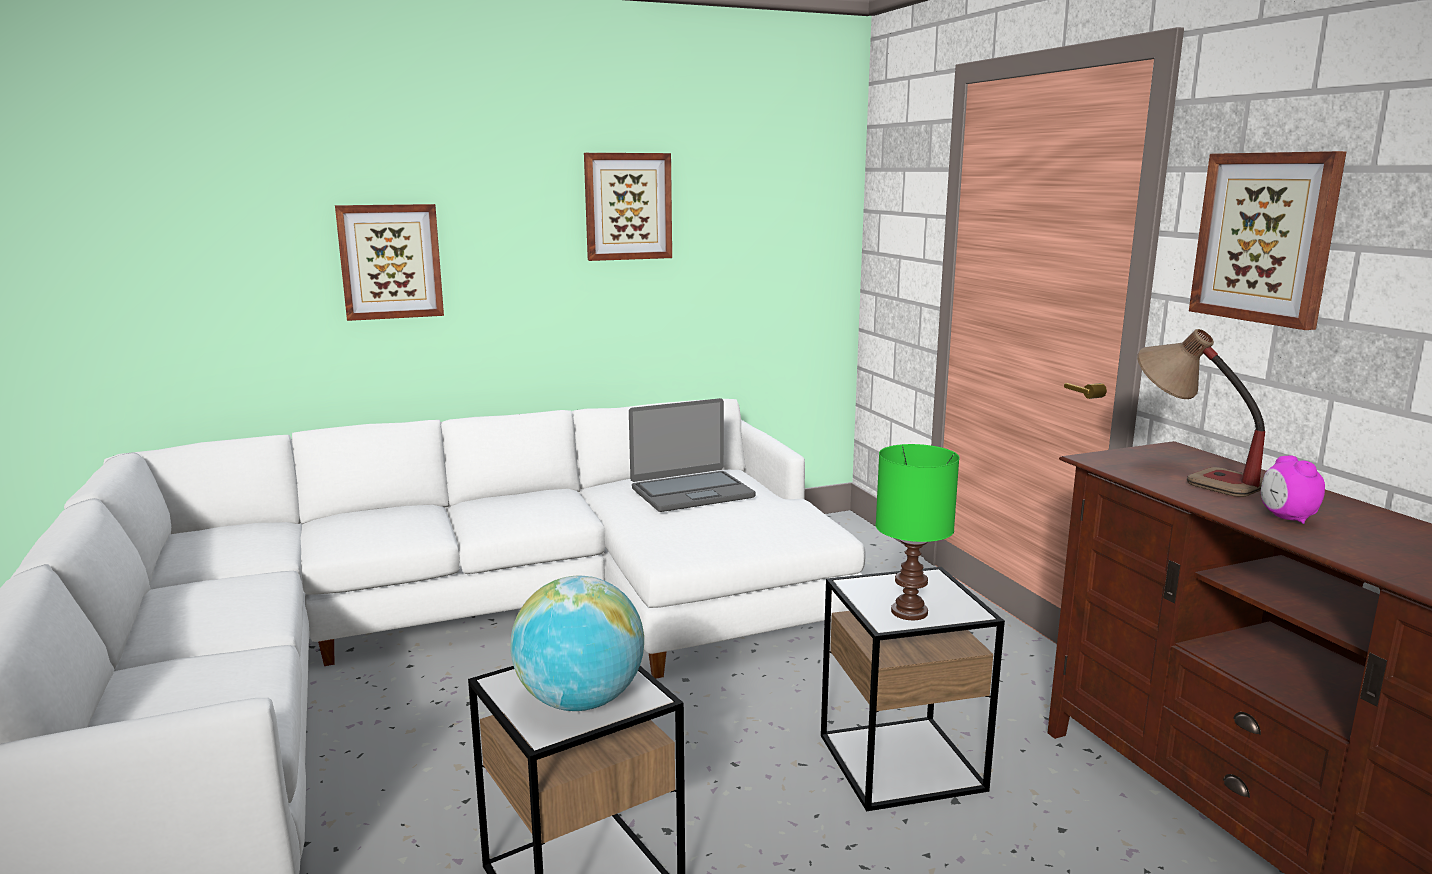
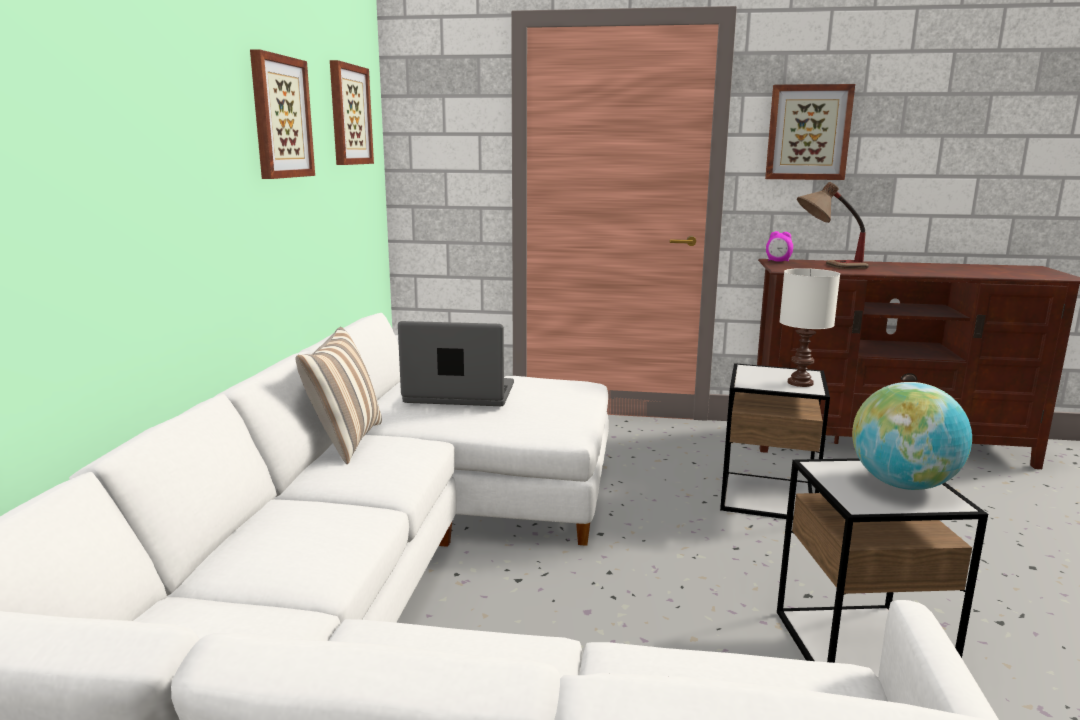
camera: 60 degrees left, 0 degrees up
picture [335,204,444,321] -> picture moved to [330,60,374,165]
laptop [629,398,756,512] -> laptop turned 90 degrees counterclockwise [398,321,514,406]
green table lamp [876,444,959,620] -> white table lamp [779,268,840,387]
alarm clock [1261,455,1325,524] -> alarm clock moved to [766,231,793,262]
none -> pillow [295,327,382,464]

